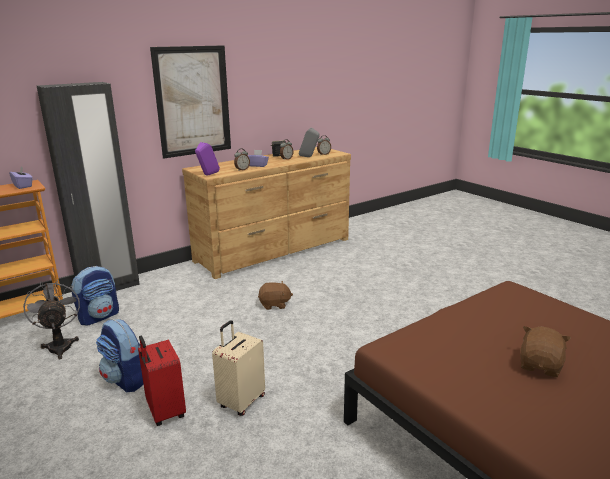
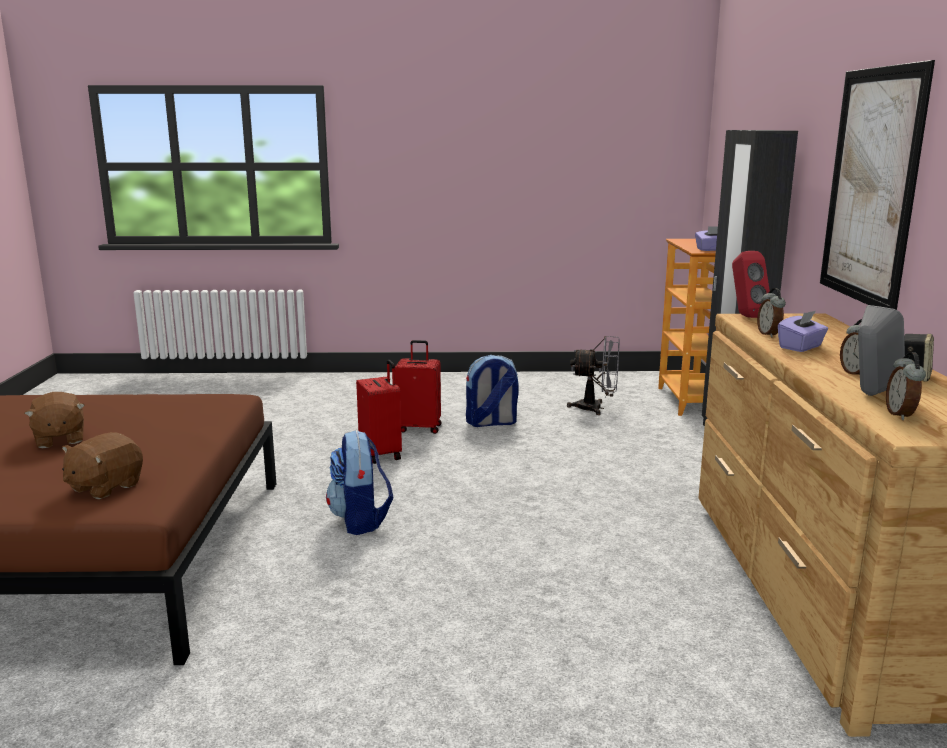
camera: 125 degrees right, 5 degrees down
backpack [72,266,119,325] -> backpack moved to [326,430,393,535]
purple speaker [195,142,220,176] -> red speaker [732,251,770,318]
beige suitcase [212,320,265,416] -> red suitcase [356,360,402,464]
brown plush toy [258,281,293,310] -> brown plush toy moved to [62,432,143,499]

